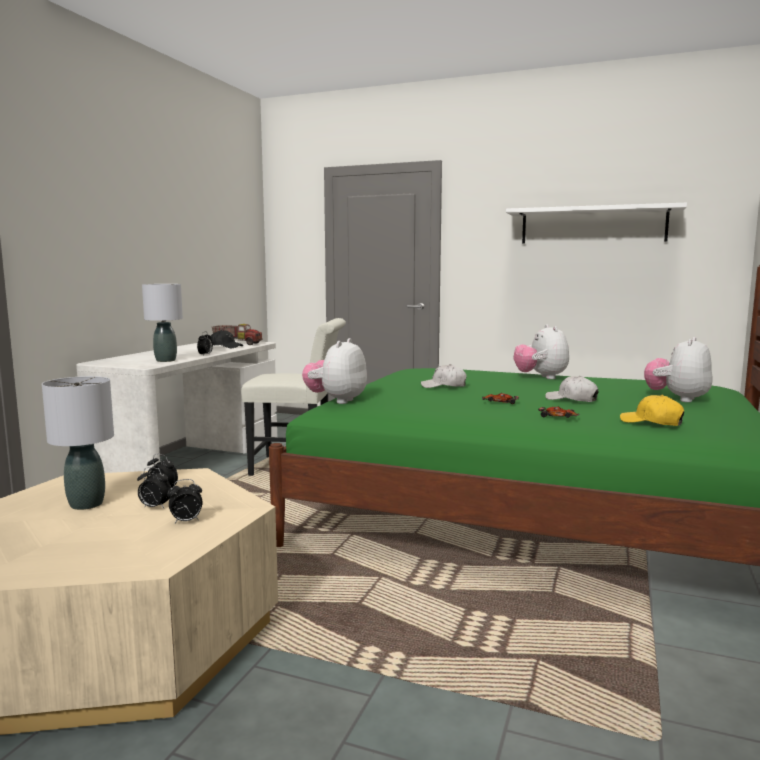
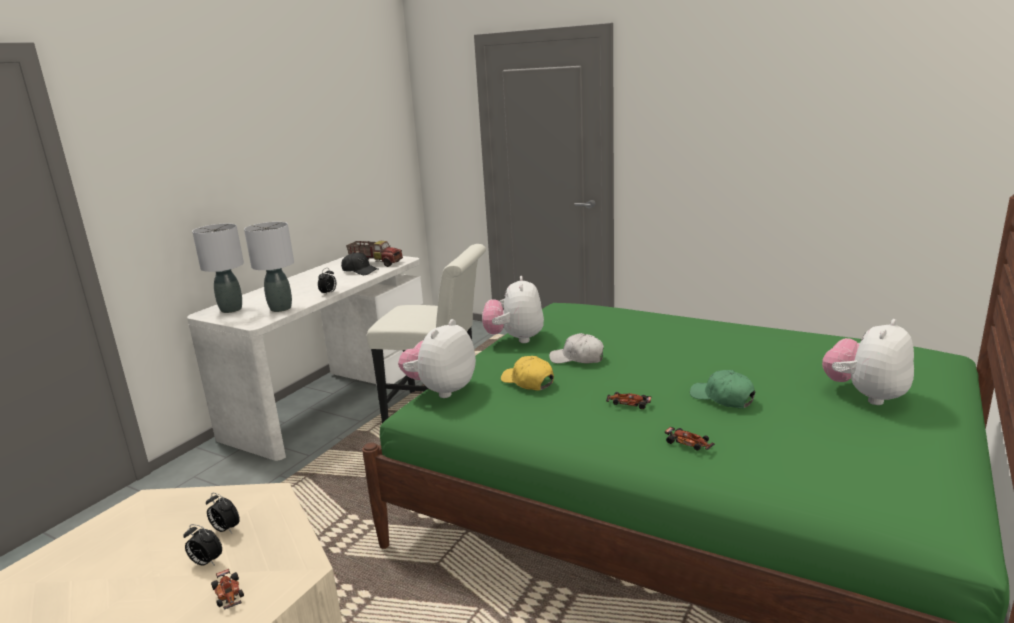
camera: 10 degrees right, 10 degrees up
grey table lamp [42,376,114,510] -> grey table lamp moved to [192,223,244,313]
alarm clock [167,479,202,523] -> toy car [211,569,244,610]
white shelf [506,203,687,244] -> none
plush toy [513,324,569,379] -> plush toy moved to [482,276,544,343]
white cap [545,376,598,402] -> green cap [690,370,755,408]
yellow cap [620,395,684,426] -> yellow cap moved to [501,356,554,391]

